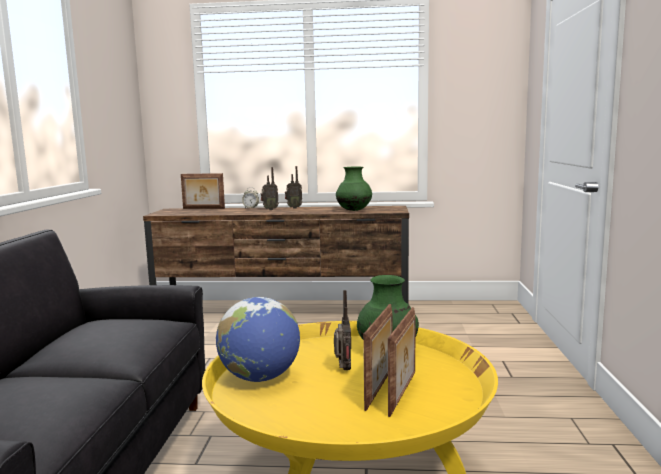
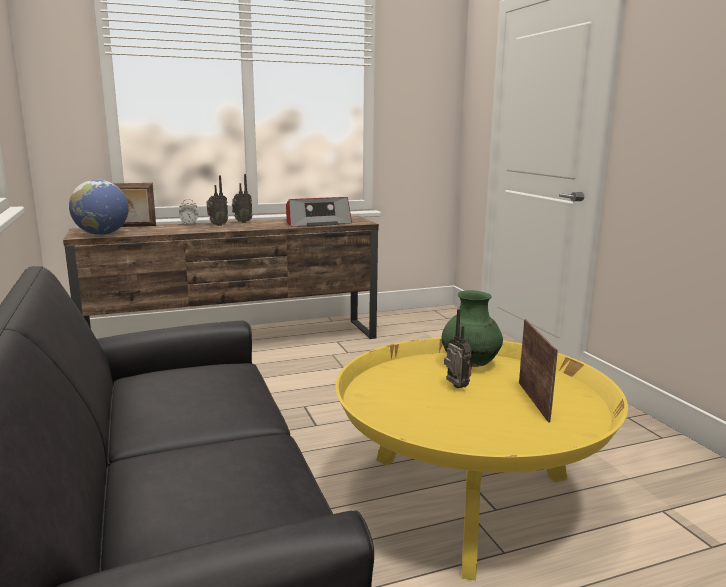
camera: 25 degrees left, 5 degrees up
globe [216,297,300,382] -> globe moved to [69,180,129,235]
green vase [336,166,372,211] -> radio [286,197,352,227]
picture frame [363,304,392,411] -> none

